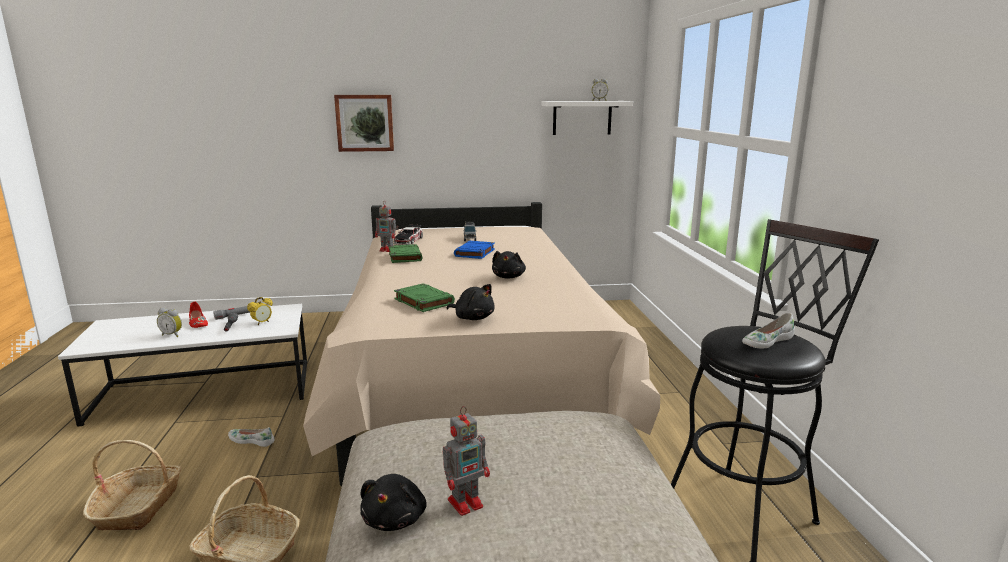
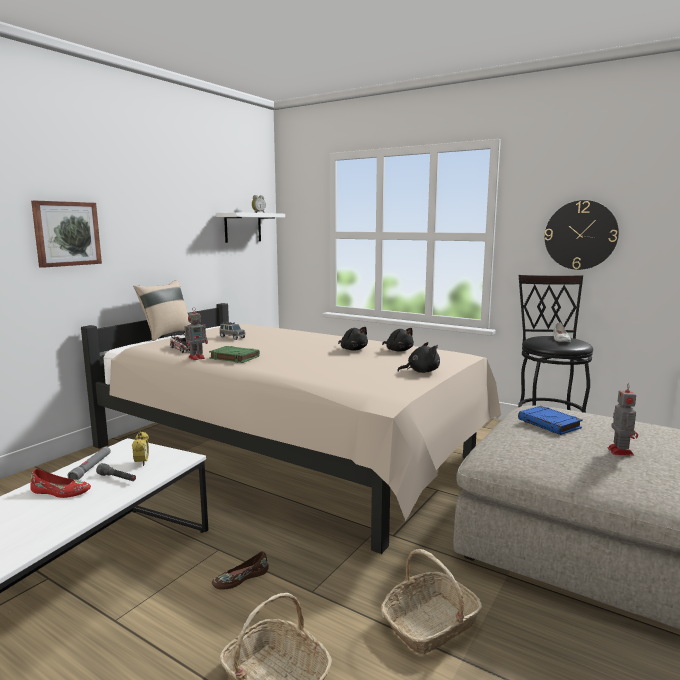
camera: 50 degrees left, 5 degrees down
alarm clock [157,308,182,337] -> none
white shoe [228,427,275,447] -> brown shoe [212,551,269,590]
black plush toy [360,474,427,531] -> black plush toy moved to [382,328,414,352]
green book [394,283,455,312] -> none
blue book [454,241,495,259] -> blue book moved to [518,406,583,435]
none -> beige pillow [133,280,191,341]
none -> wall clock [545,200,619,270]

